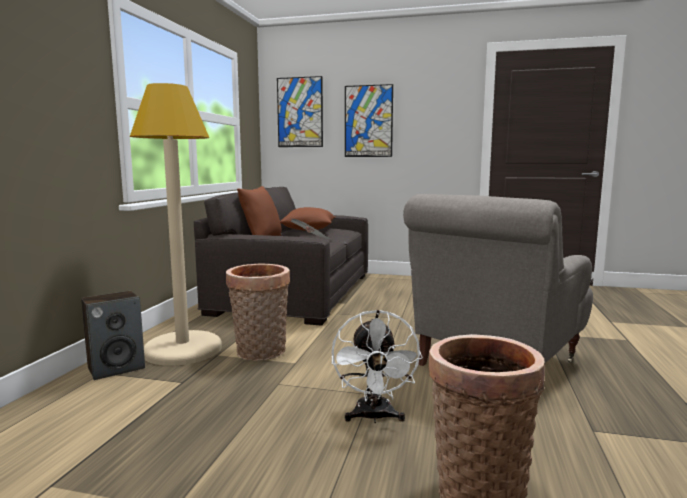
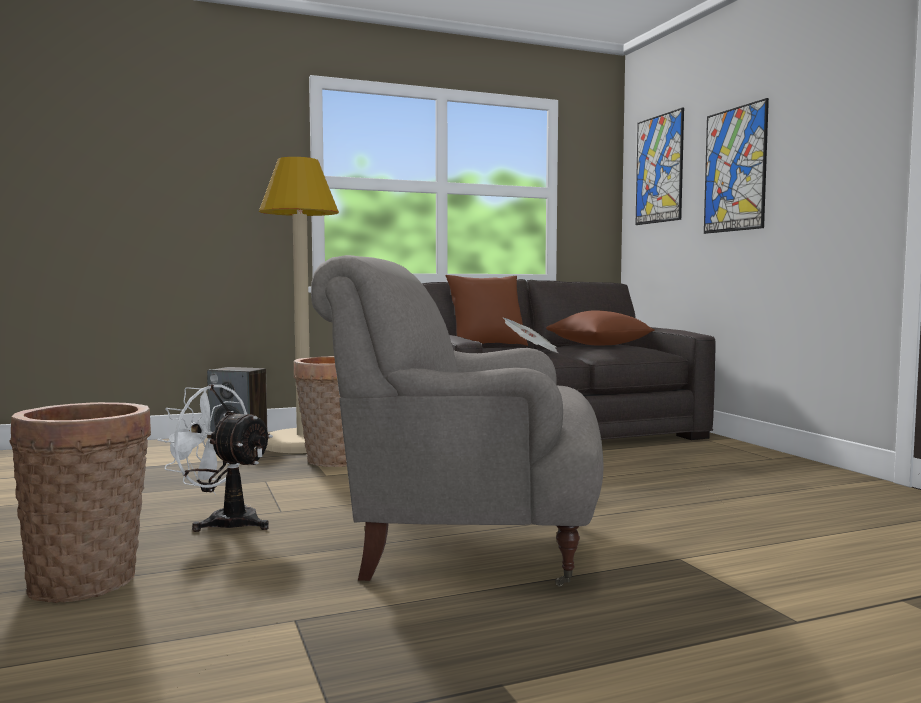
camera: 55 degrees right, 5 degrees down
white fan [332,310,423,423] -> white fan turned 60 degrees clockwise [157,384,273,532]

